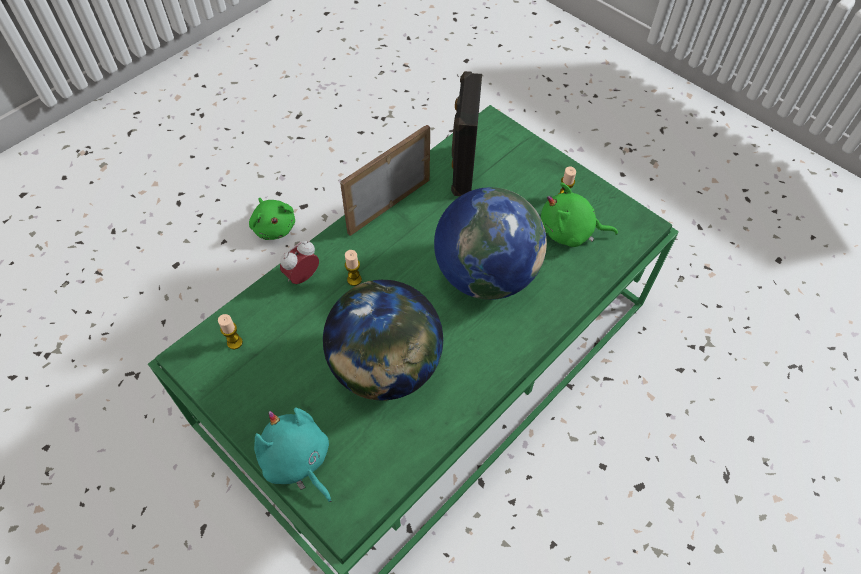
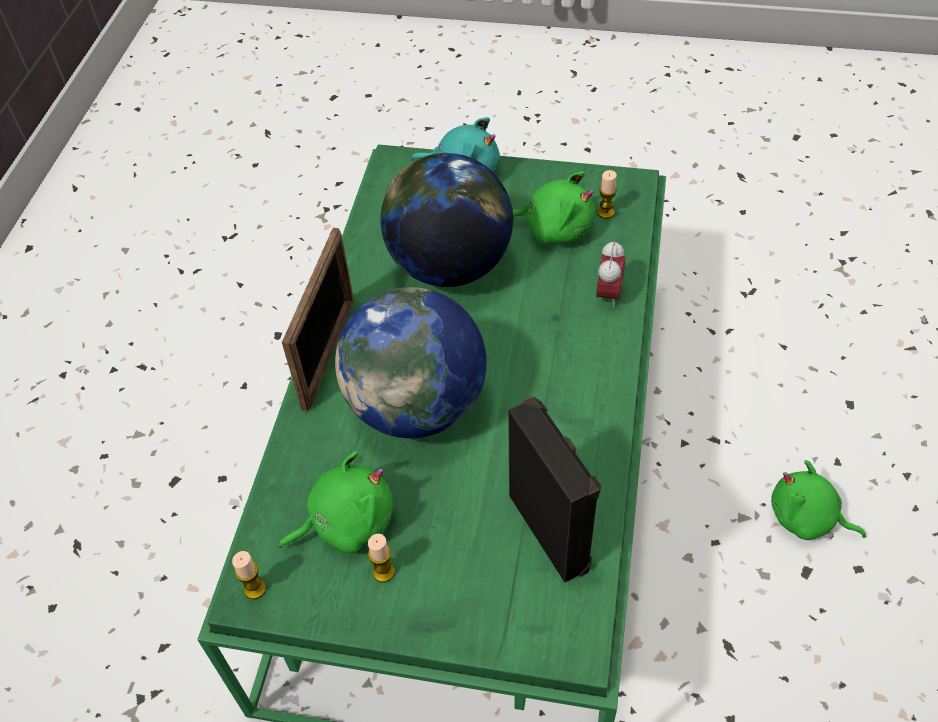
camera: 150 degrees right, 5 degrees down
picture frame [340,125,430,236] -> picture frame moved to [282,227,354,412]
candle [345,250,362,286] -> candle moved to [232,551,266,599]
none -> green plush toy [513,172,595,244]

